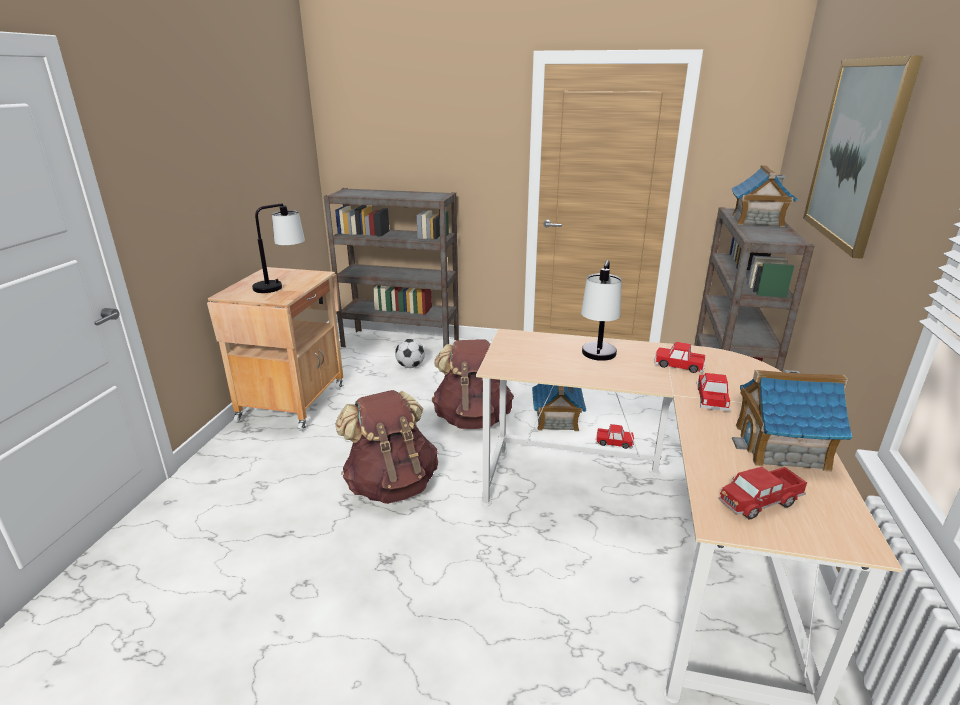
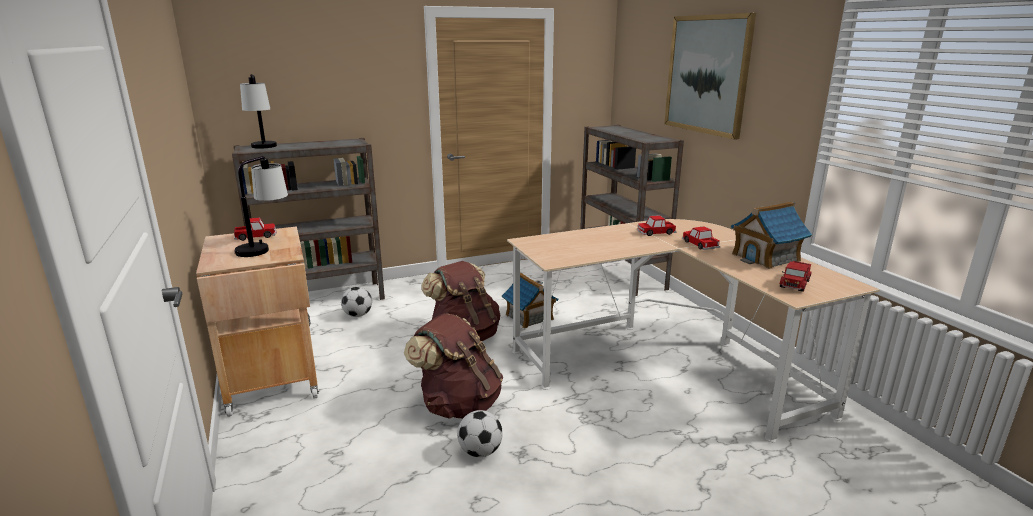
camera: 35 degrees left, 5 degrees down
table lamp [581,260,622,361] -> table lamp moved to [240,74,277,149]
toy car [596,424,634,449] -> toy car moved to [234,218,277,241]
toy house [731,165,798,227] -> none
none -> football [457,410,503,457]

